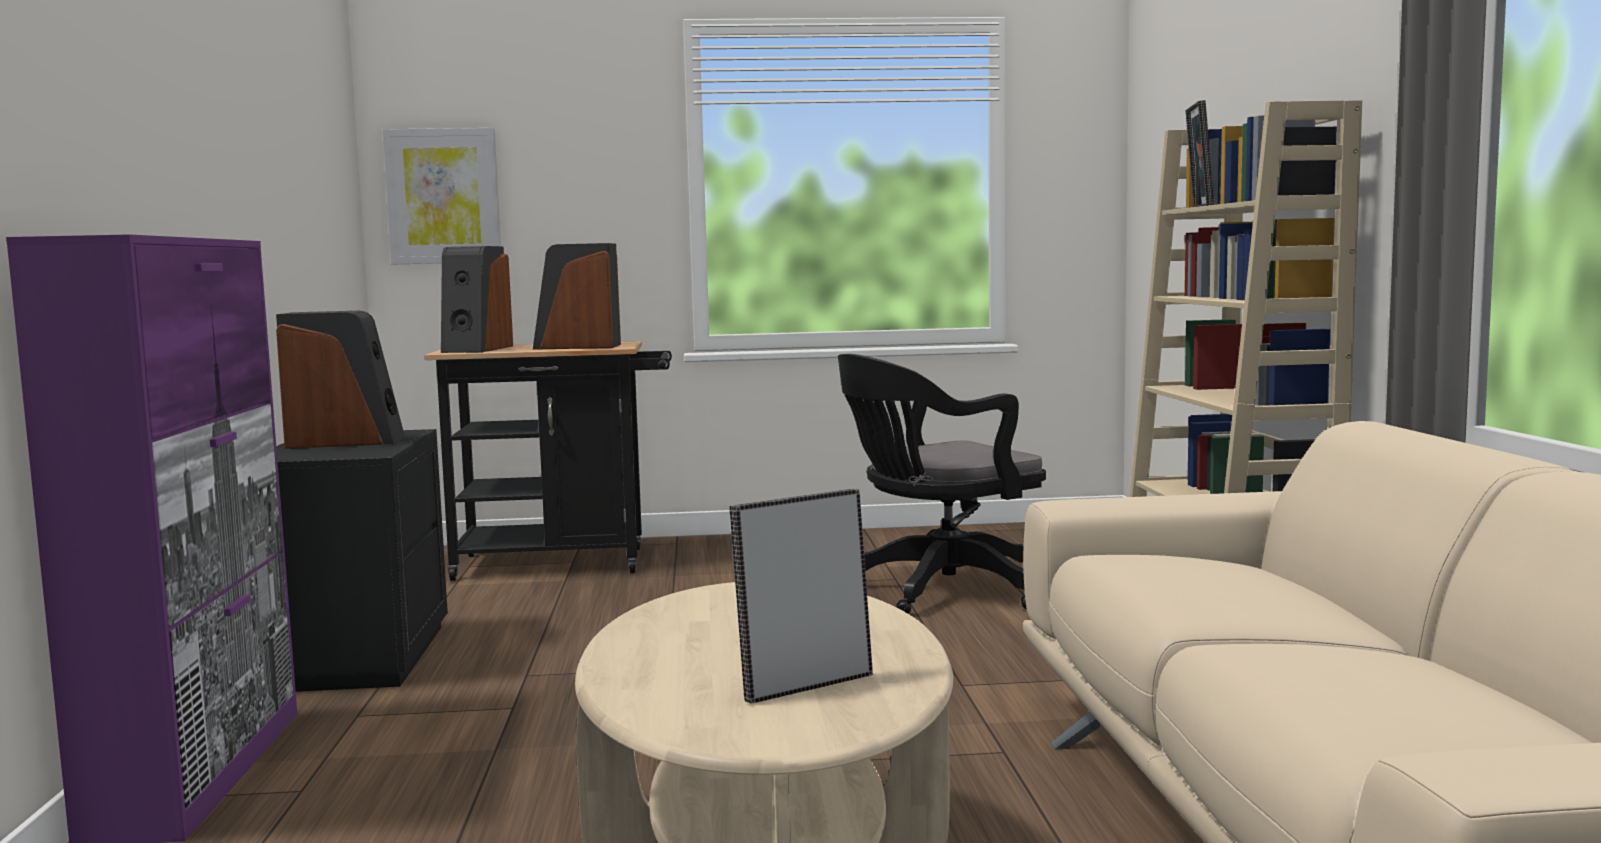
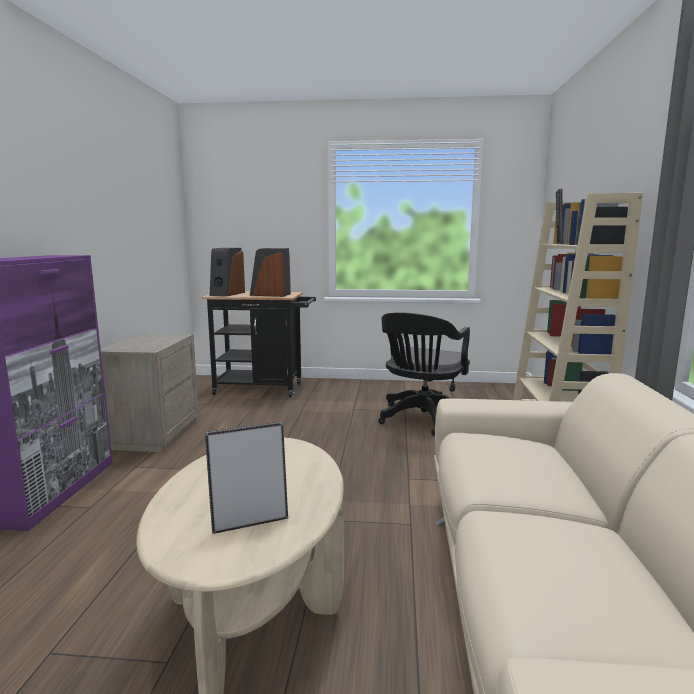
camera: 10 degrees right, 5 degrees up
speaker [276,311,405,449] -> none
black nightstand [276,429,448,692] -> beige nightstand [100,333,199,452]
picture [383,128,501,265] -> none
black office chair [838,354,1046,614] -> black office chair turned 45 degrees counterclockwise [378,312,470,436]

